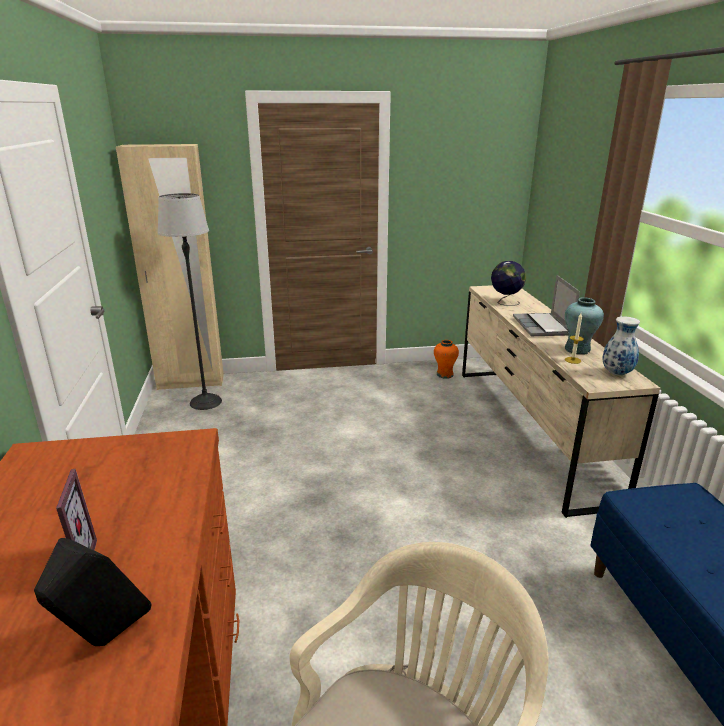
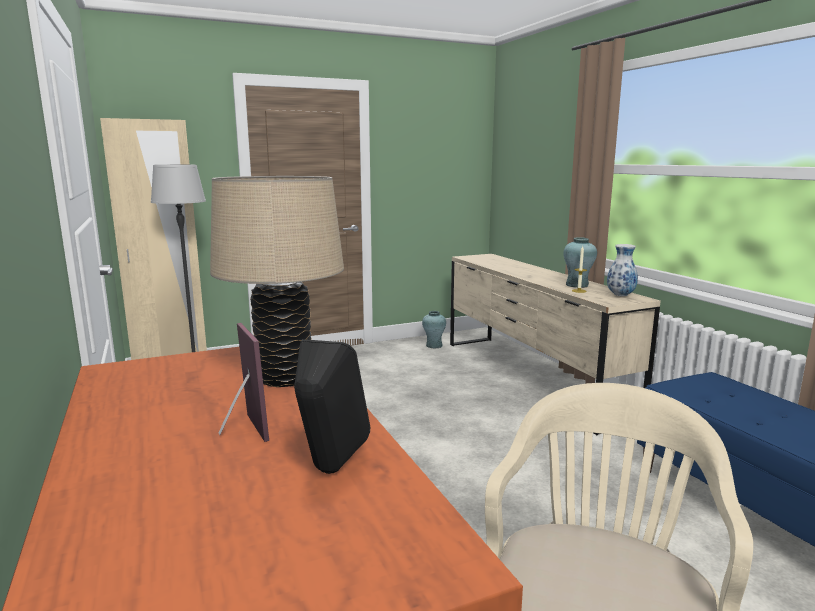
camera: 15 degrees left, 10 degrees down
orange vase [434,340,459,379] -> turquoise vase [422,311,446,348]
globe [491,261,526,306] -> none
laptop [513,275,580,336] -> none
none -> beige table lamp [210,176,344,387]

